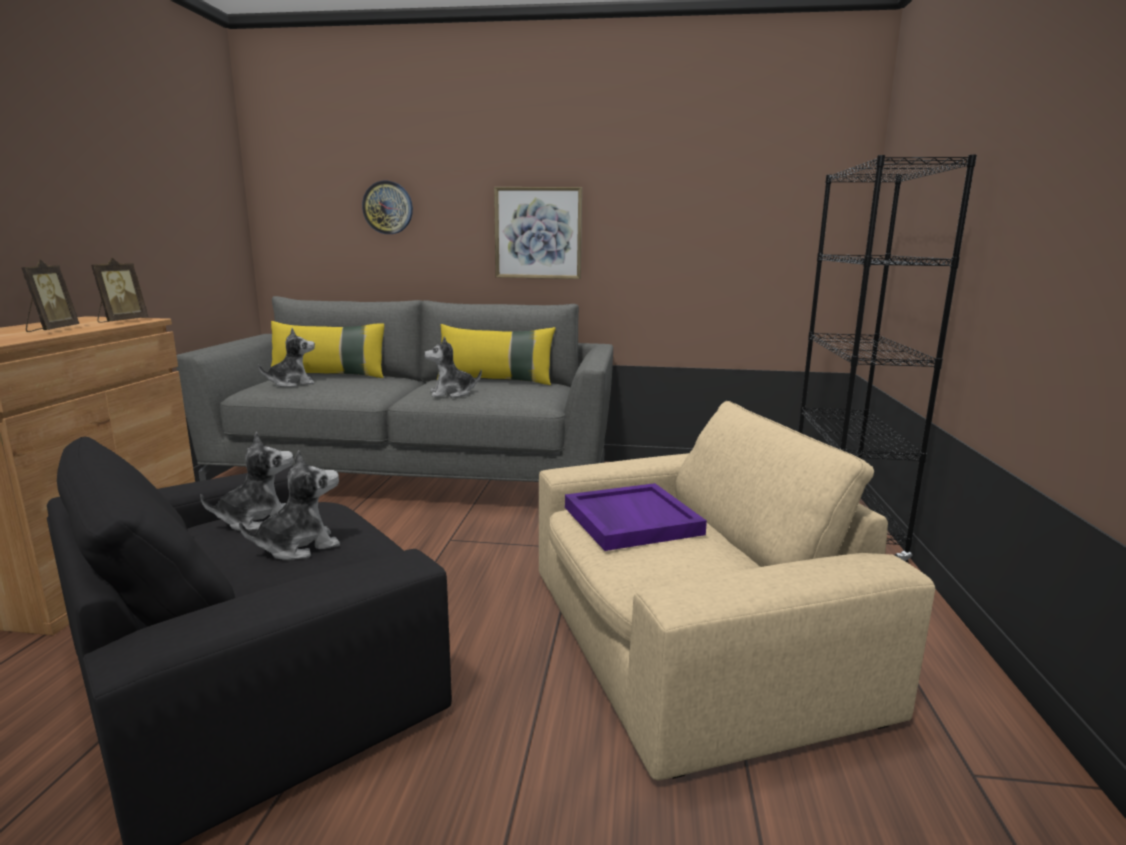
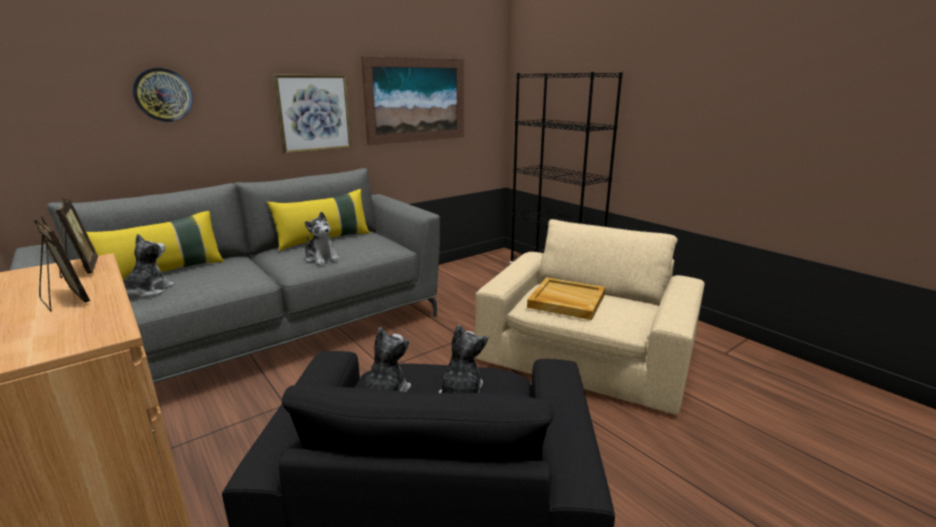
camera: 45 degrees left, 5 degrees up
plush toy [424,336,482,398] -> plush toy turned 75 degrees counterclockwise [305,211,340,265]
purple tray [565,483,707,551] -> beige tray [527,277,605,320]
none -> picture [361,56,464,145]

